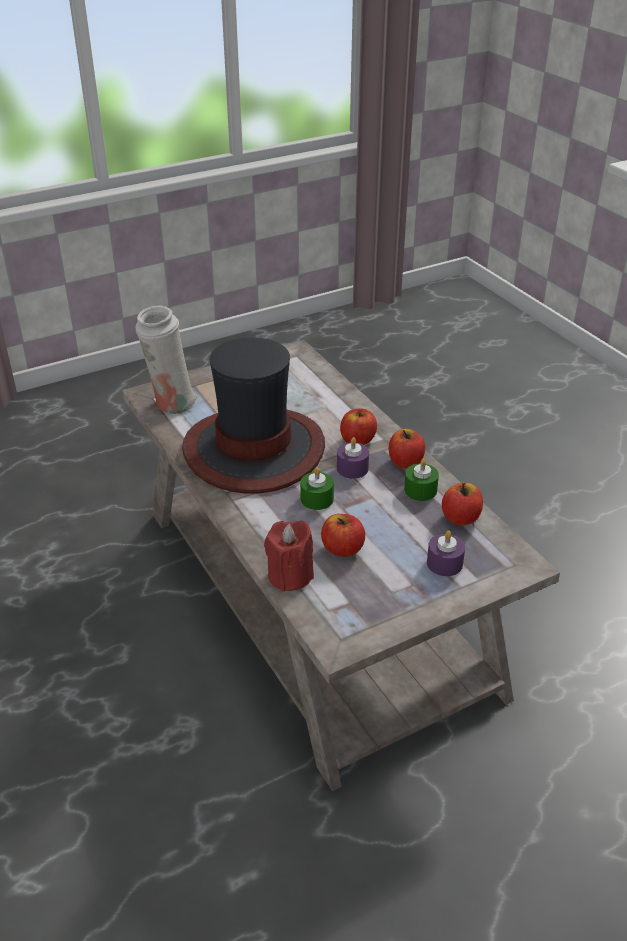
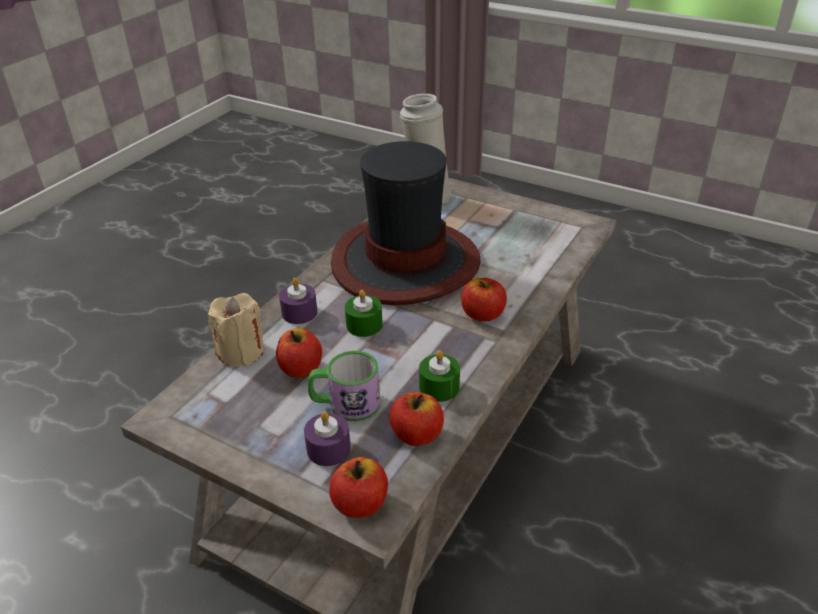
camera: 60 degrees right, 0 degrees up
red candle [264,520,314,592] -> beige candle [208,293,264,366]
purple candle [337,437,369,479] -> purple candle moved to [279,278,318,324]
apple [389,429,425,469] -> apple moved to [329,457,388,518]
none -> mug [308,351,380,421]

